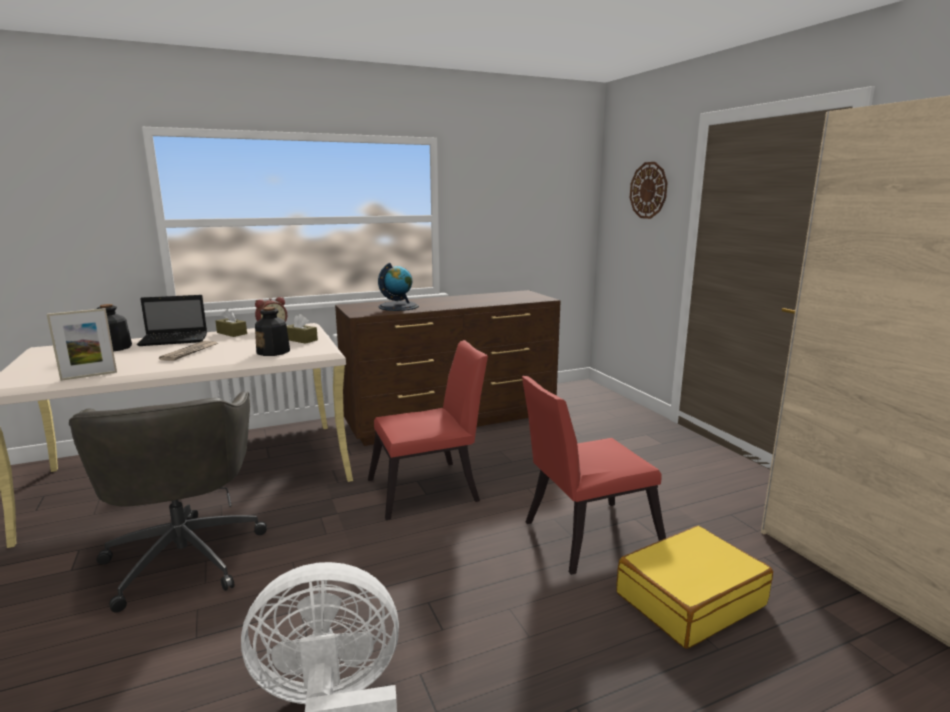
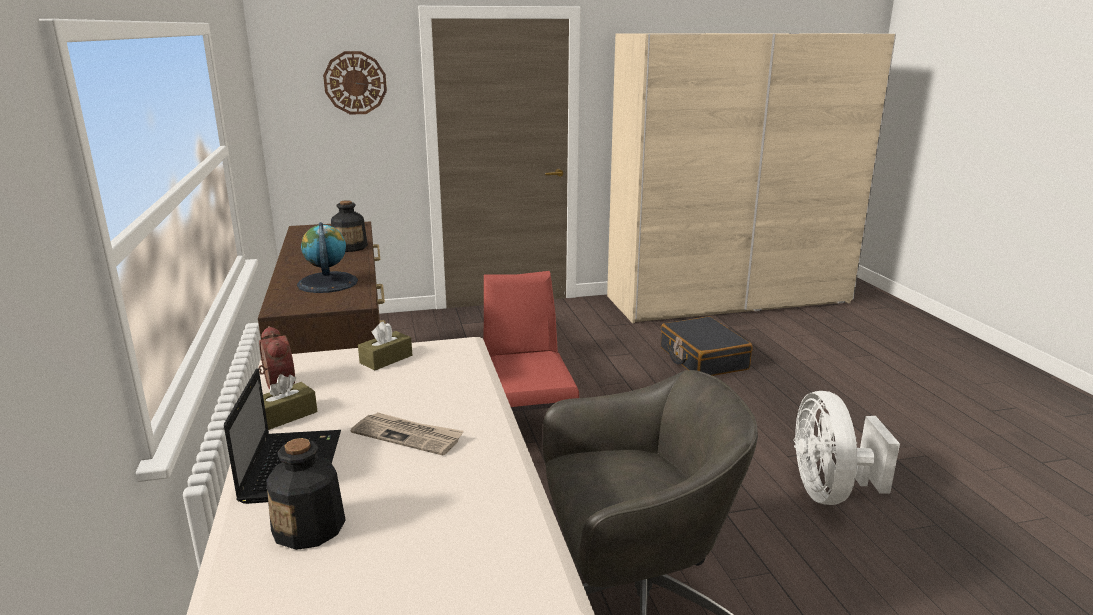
camera: 80 degrees left, 5 degrees up
picture frame [47,308,117,381] -> none
bottle [255,307,290,356] -> bottle moved to [331,200,368,252]
red chair [522,376,666,575] -> none
yellow suitcase [617,526,773,649] -> black suitcase [661,316,753,376]

